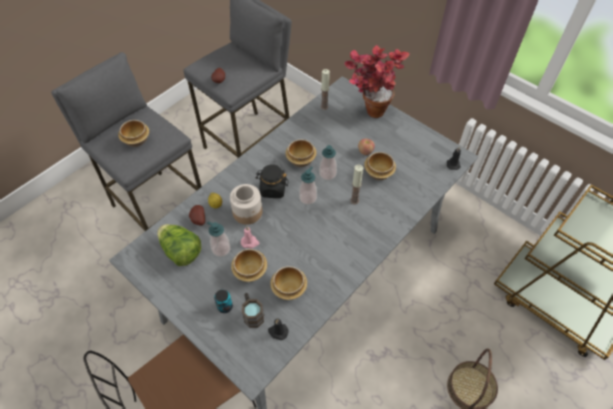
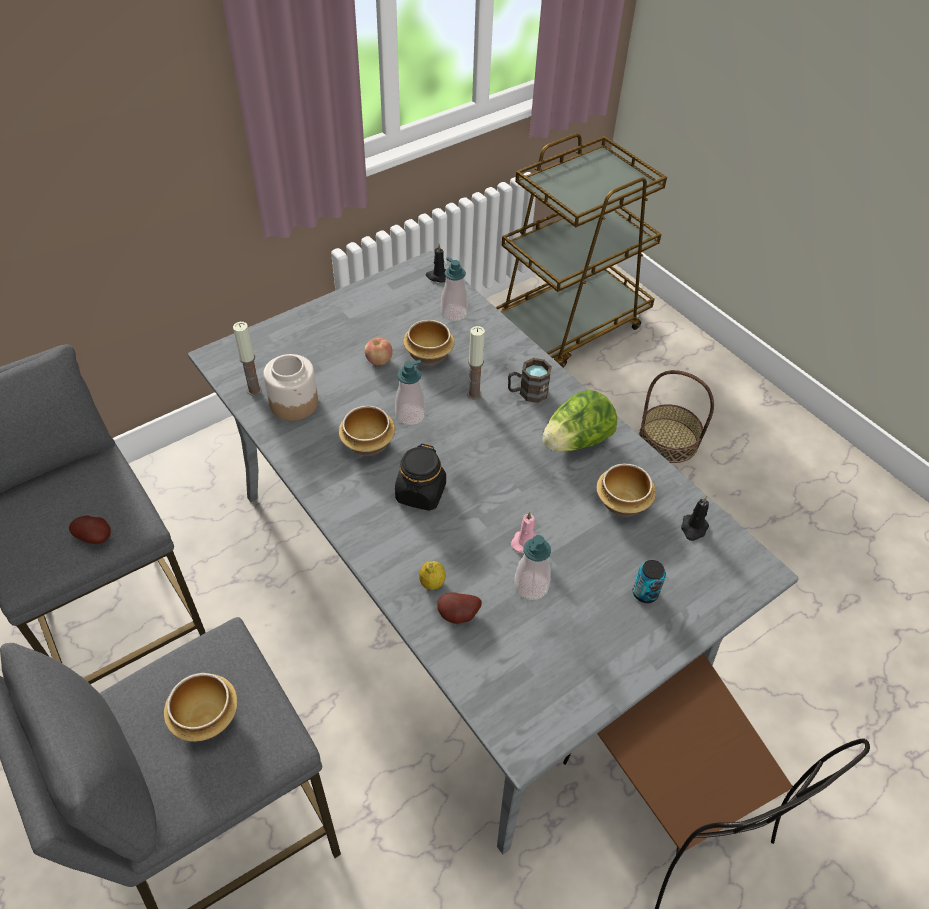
camera: 80 degrees left, 5 degrees down
lettuce [157,224,201,266] -> lettuce moved to [542,390,617,452]
jar [230,184,262,225] -> jar moved to [263,354,318,421]
bowl [231,249,267,282] -> none
brown mug [242,293,264,328] -> brown mug moved to [508,358,552,403]
soap dispenser [299,166,317,205] -> soap dispenser moved to [441,257,468,321]
potted plant [344,45,410,118] -> none

